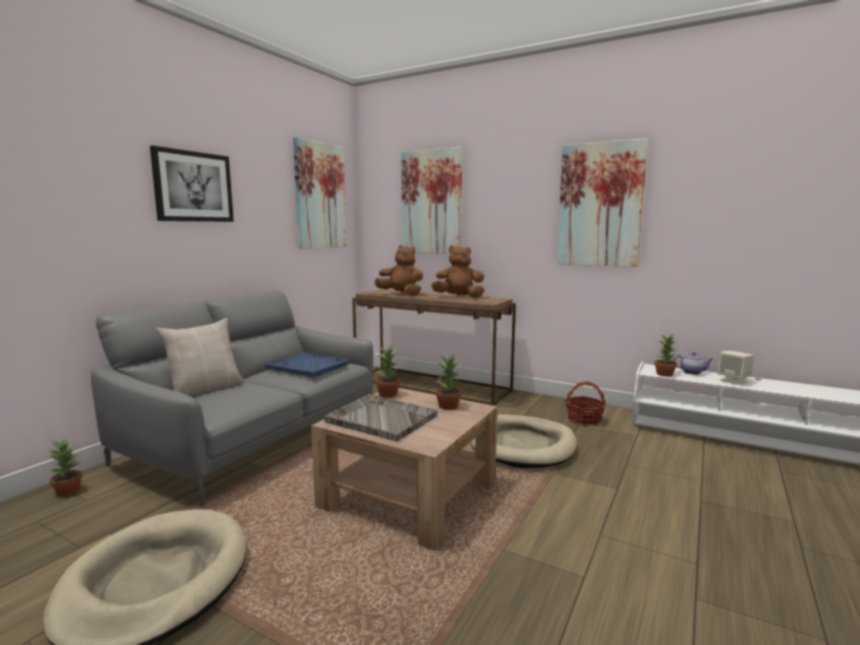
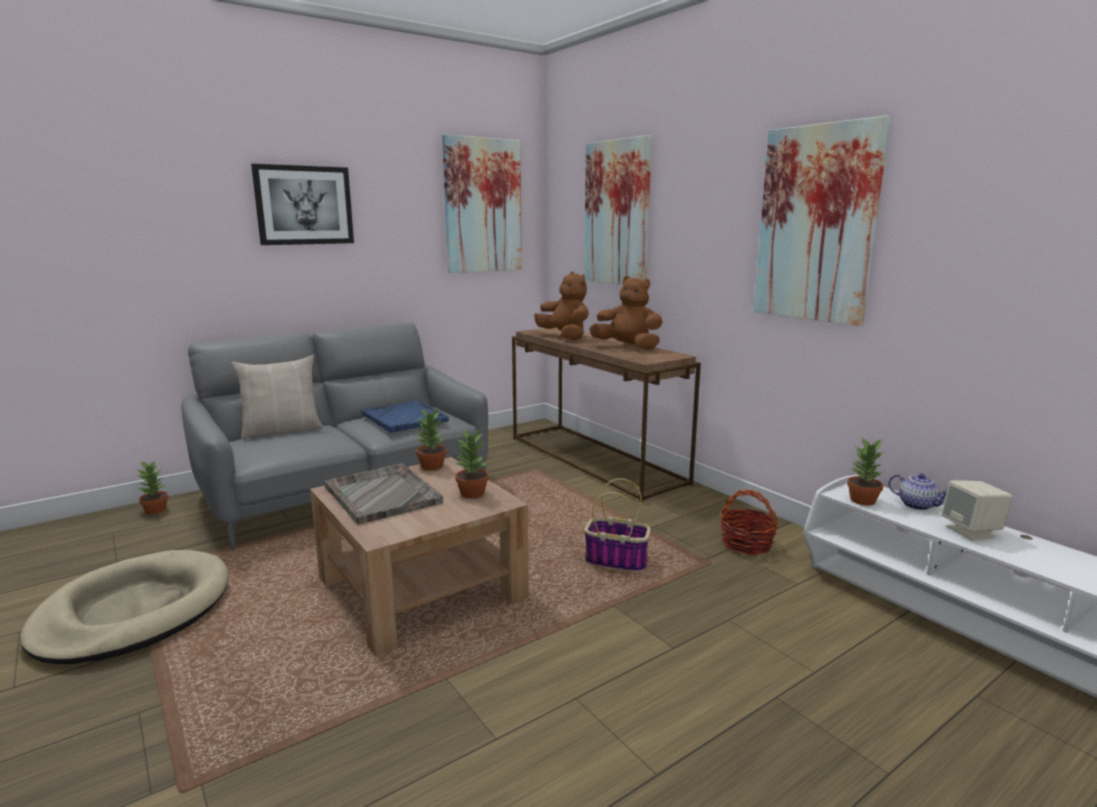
camera: 25 degrees right, 5 degrees up
beige dog bed [470,414,577,468] -> basket [584,478,650,572]

